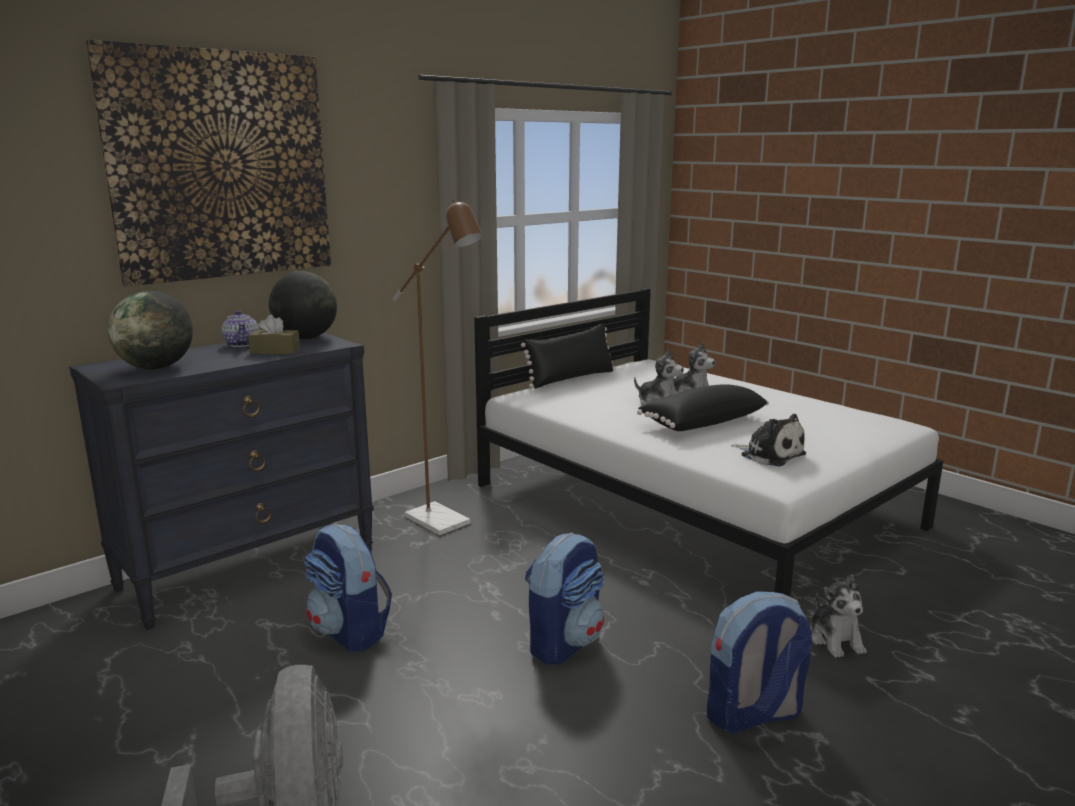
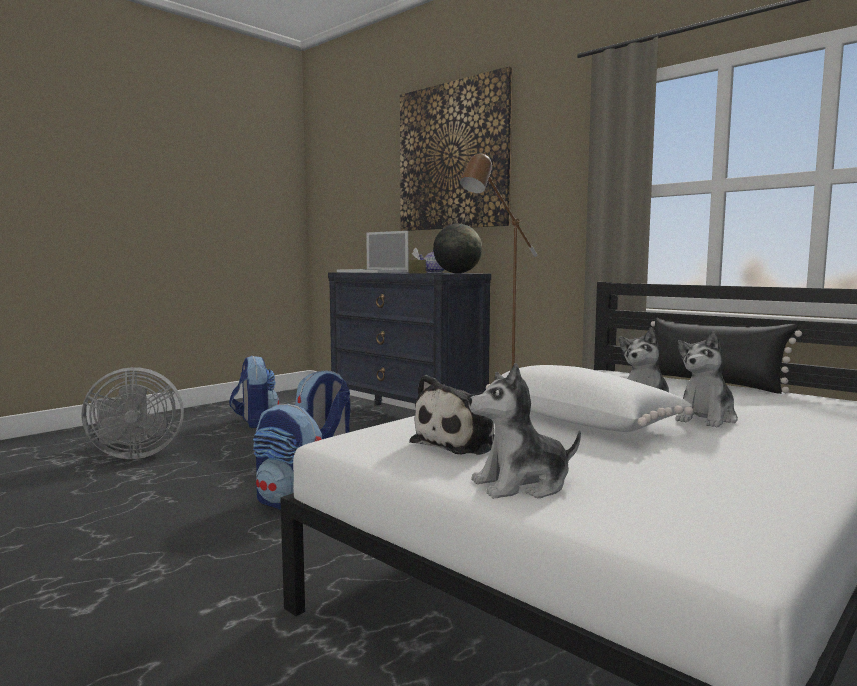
camera: 85 degrees right, 10 degrees down
globe [108,291,193,369] -> laptop [337,231,408,273]
black pillow [637,384,769,431] -> white pillow [486,365,694,432]
backpack [707,591,812,734] -> backpack moved to [229,356,279,428]
plush toy [810,574,867,658] -> plush toy moved to [469,363,581,499]

